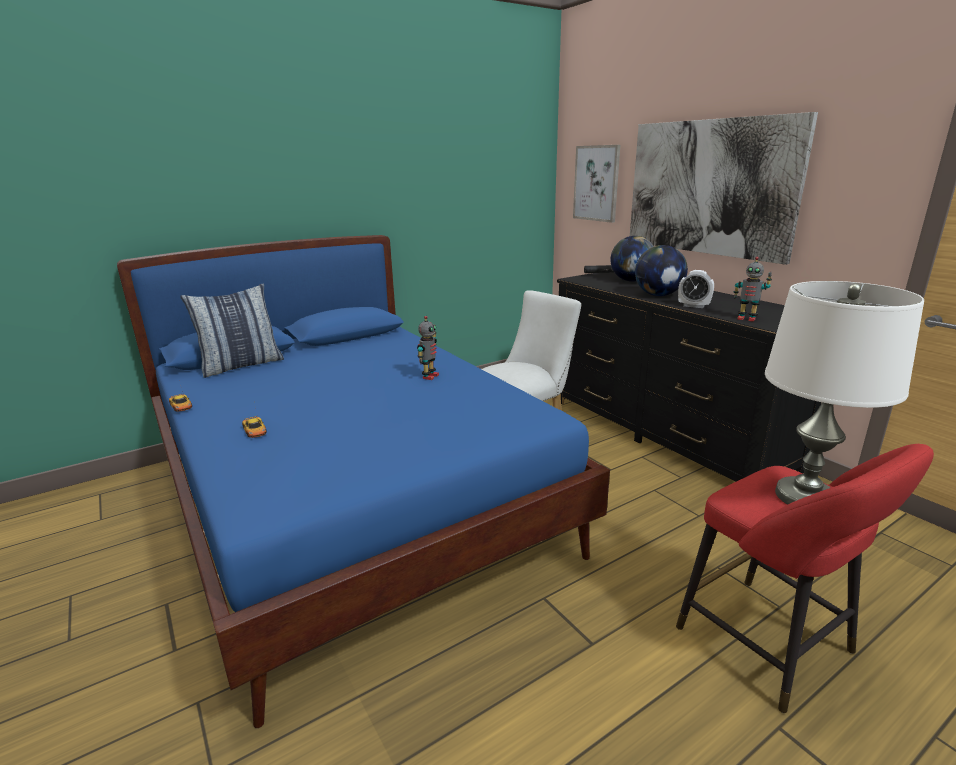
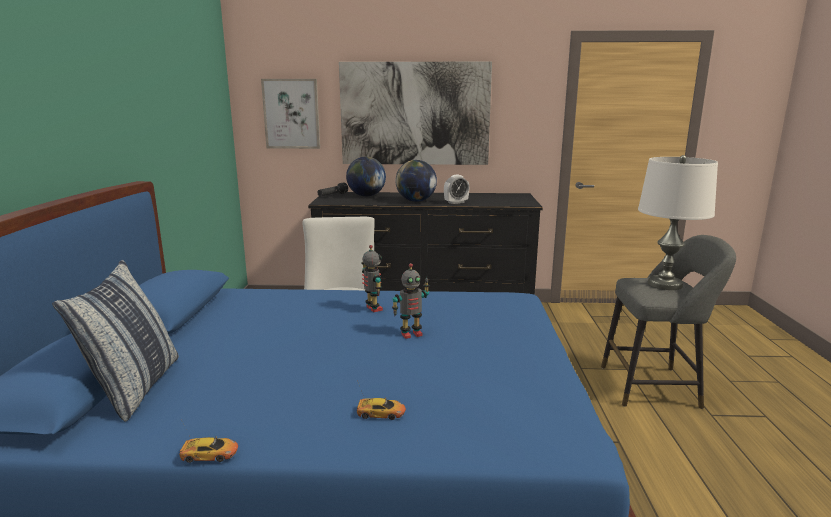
camera: 55 degrees left, 5 degrees down
red stool [676,444,934,713] -> grey stool [601,235,736,409]
toy robot [734,256,772,322] -> toy robot moved to [392,263,429,339]

